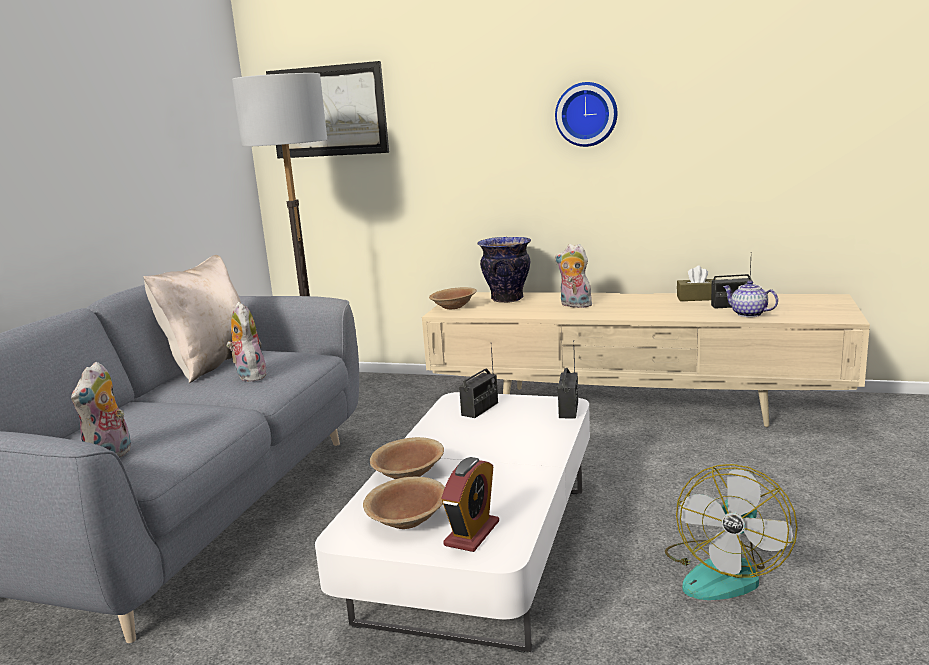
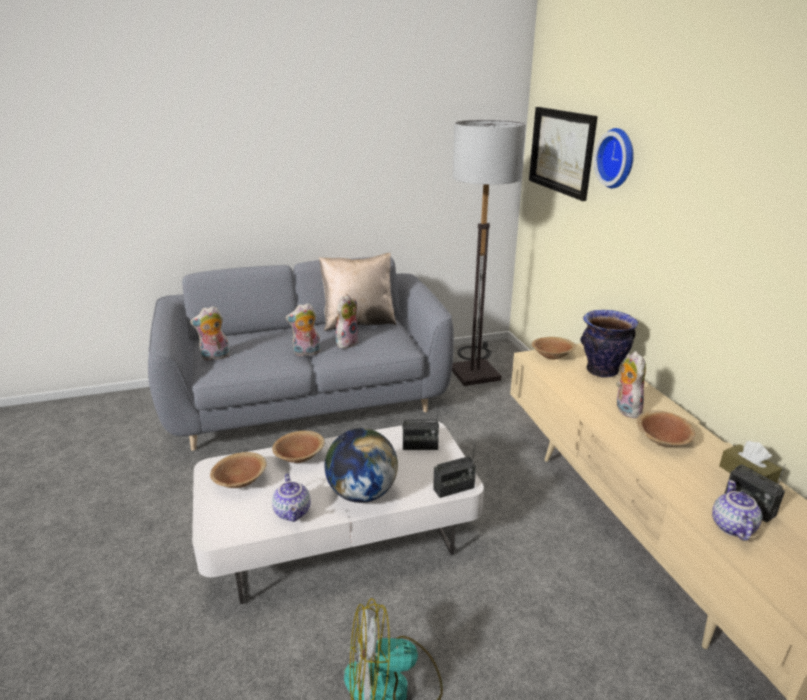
camera: 55 degrees right, 10 degrees up
alarm clock [442,457,499,552] -> none
wall clock [555,82,617,147] -> wall clock moved to [594,128,634,188]
none -> teapot [272,473,311,522]
none -> plush toy [286,303,321,357]
none -> globe [325,428,398,503]
none -> brown bowl [637,410,695,447]

